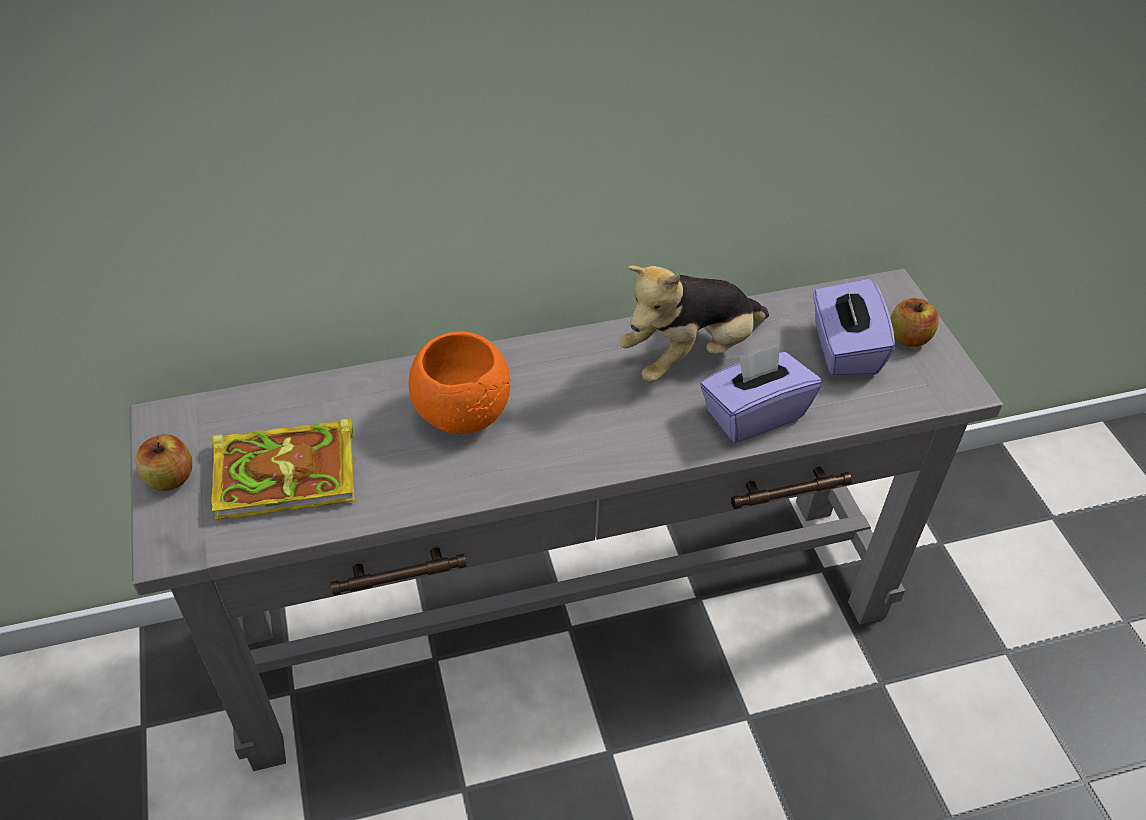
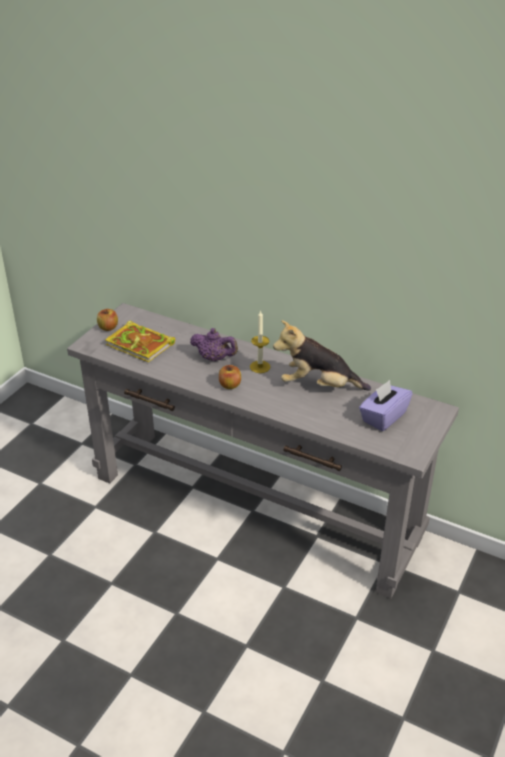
camera: 45 degrees right, 10 degrees down
orange bowl [409,332,510,434] -> purple teapot [190,328,238,361]
purple tissue box [700,345,822,443] -> none
apple [891,298,939,347] -> apple moved to [219,365,241,389]
none -> candle [250,310,270,373]

